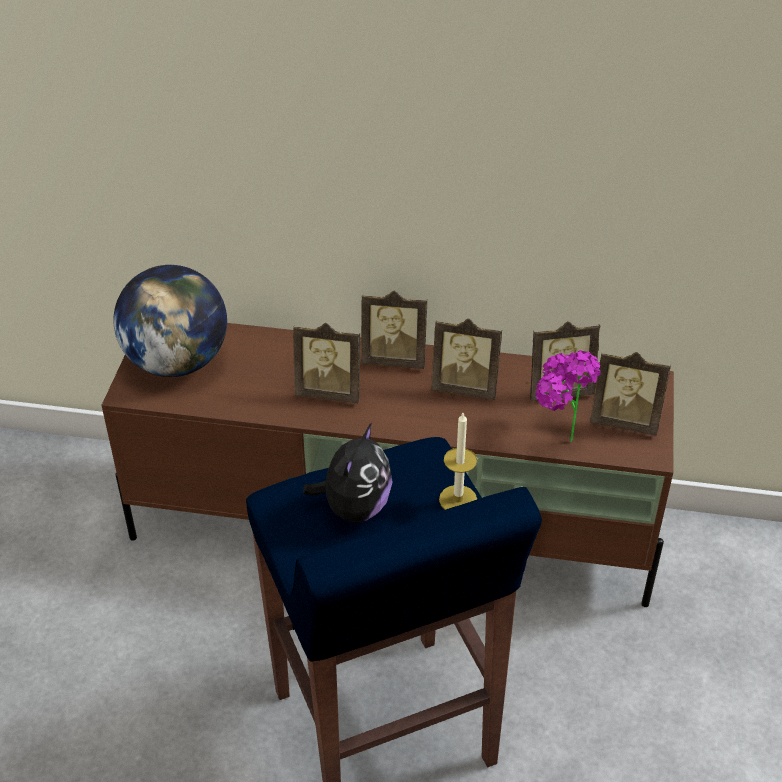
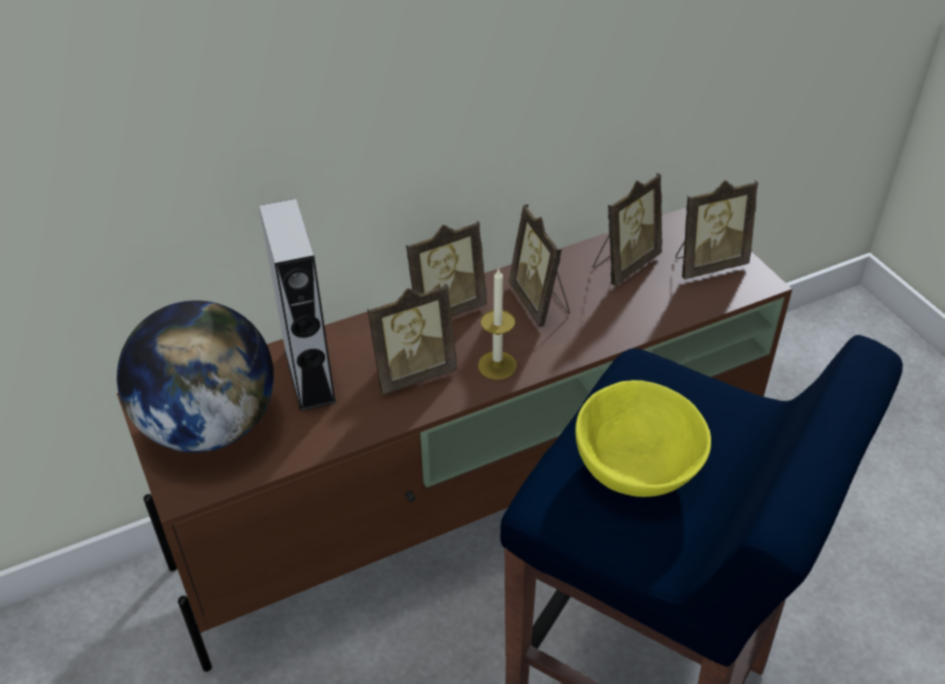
camera: 35 degrees left, 0 degrees up
plush toy [303,423,393,523] -> yellow bowl [575,380,711,497]
picture frame [431,319,502,400] -> picture frame turned 90 degrees clockwise [509,204,570,327]
candle [439,413,477,510] -> candle moved to [478,267,517,380]
potted plant [535,350,601,442] -> none
none -> grey speaker [259,199,337,411]

